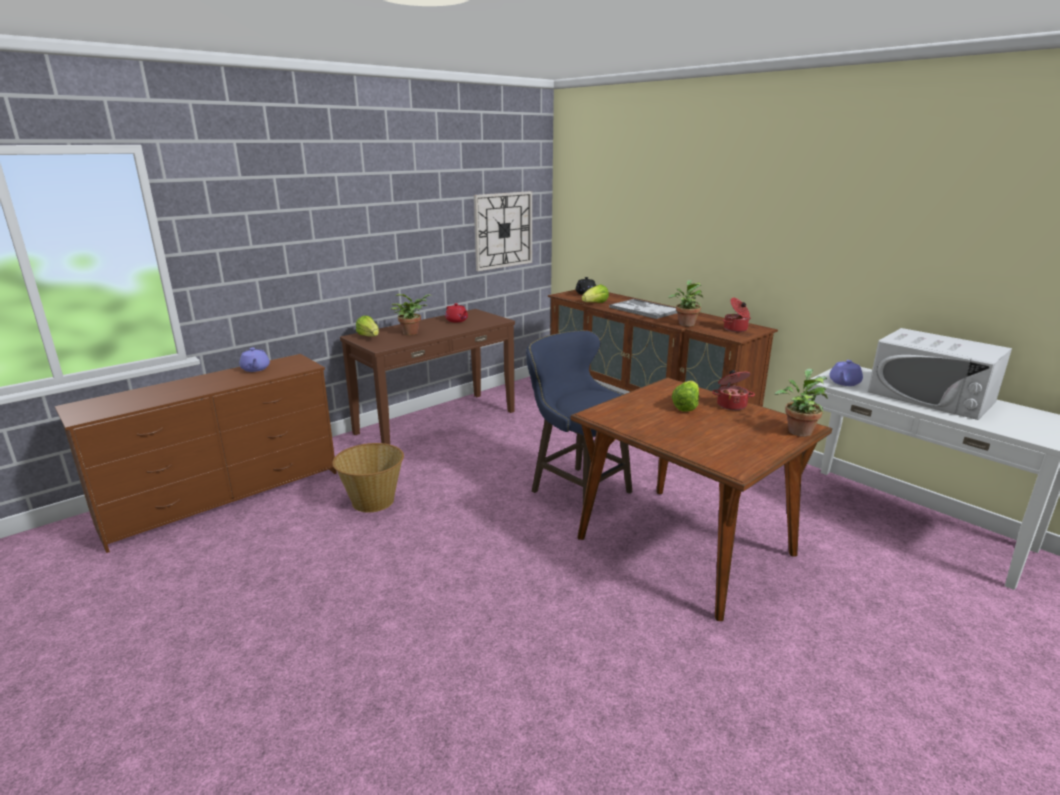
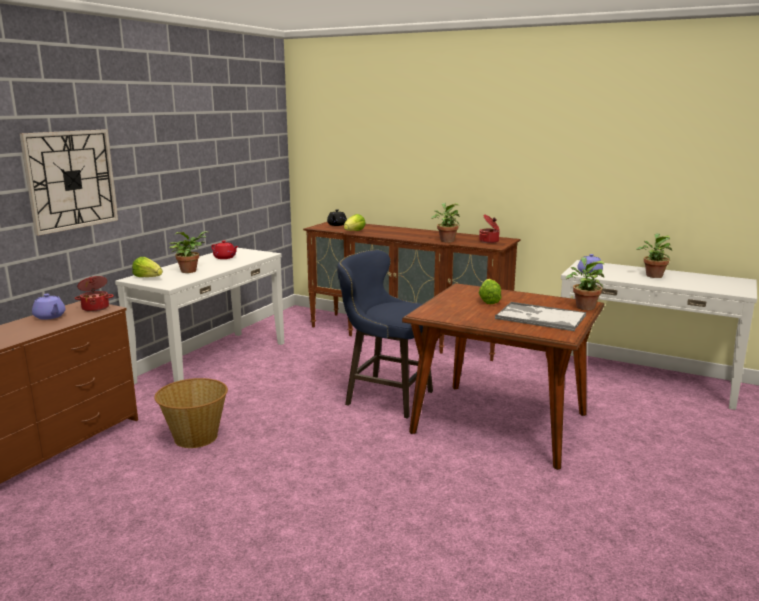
camera: 20 degrees left, 5 degrees down
brown console table [340,309,515,444] -> white console table [115,248,284,384]
wall clock [474,191,532,271] -> wall clock moved to [20,129,118,236]
tray [609,299,677,319] -> tray moved to [495,302,586,331]
cooking pot [712,370,755,410] -> cooking pot moved to [75,276,114,312]
white microwave [868,328,1012,420] -> potted plant [636,233,672,278]

